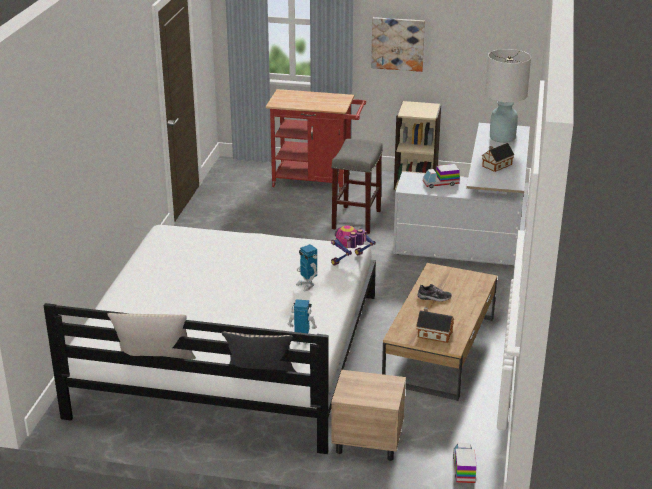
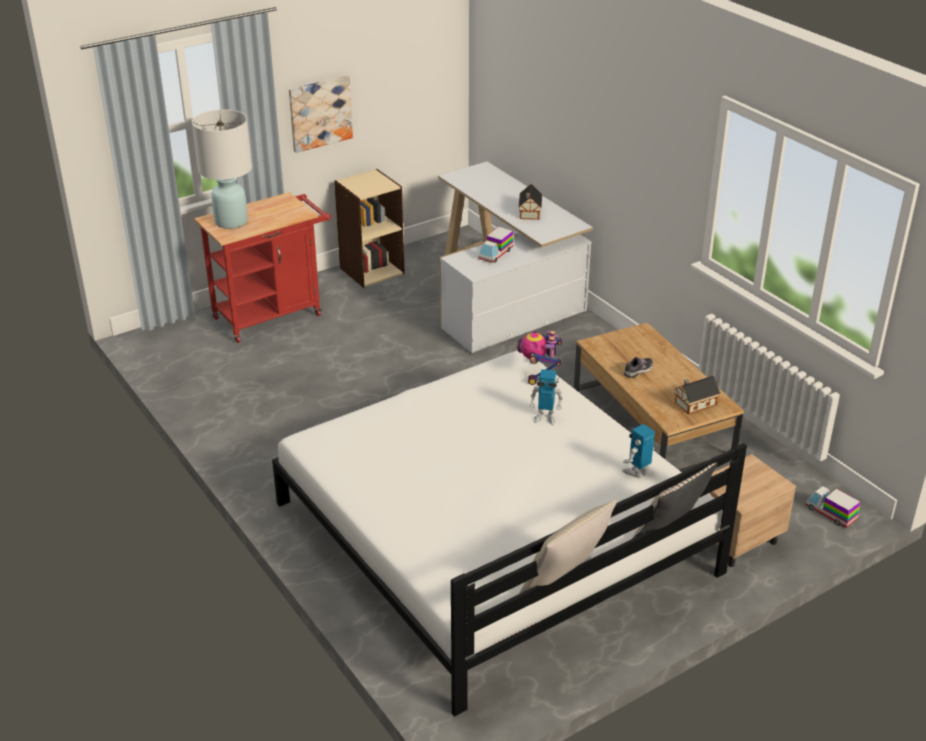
camera: 45 degrees left, 5 degrees up
grey stool [331,139,383,234] -> none
white table lamp [485,49,531,143] -> white table lamp moved to [192,109,252,229]

